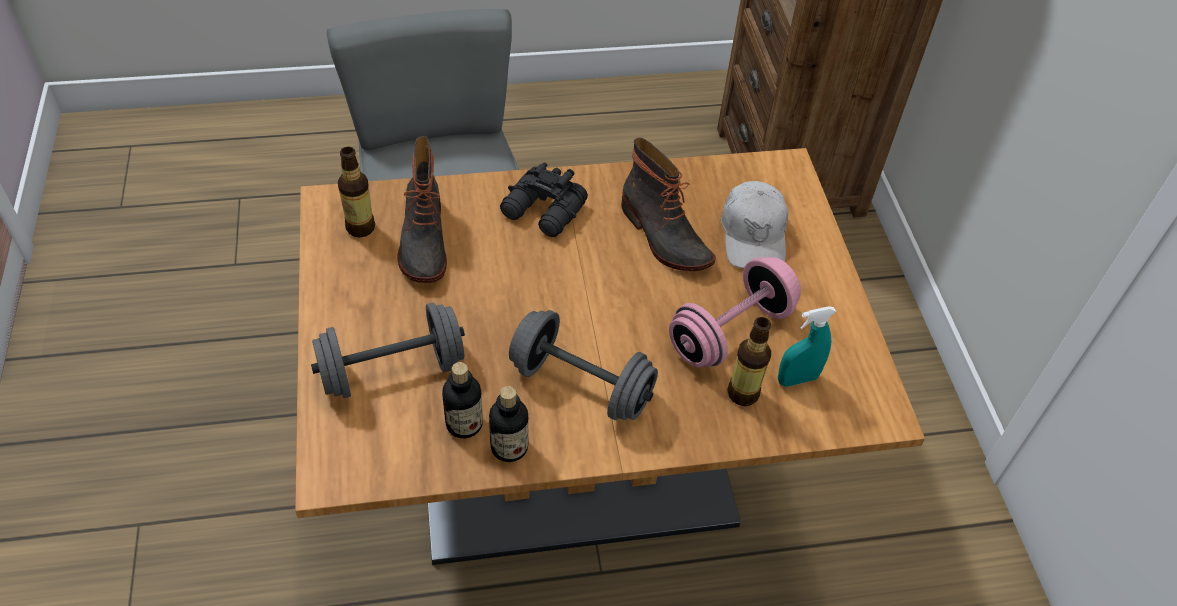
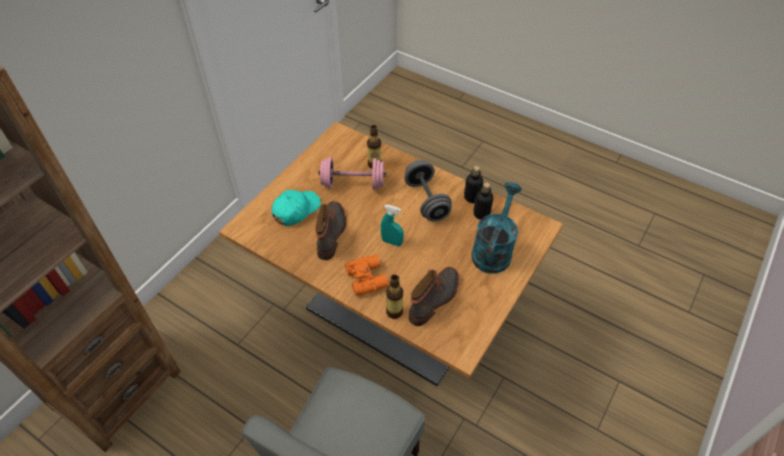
camera: 135 degrees left, 0 degrees up
grey dumbbell [311,302,465,398] -> turquoise watering can [471,182,522,274]
bottle [338,147,375,237] -> bottle moved to [386,275,403,319]
black binoculars [500,162,588,237] -> orange binoculars [345,255,388,296]
white cap [721,181,789,268] -> turquoise cap [272,190,321,226]
turquoise spray bottle [778,306,836,387] -> turquoise spray bottle moved to [381,205,404,246]

